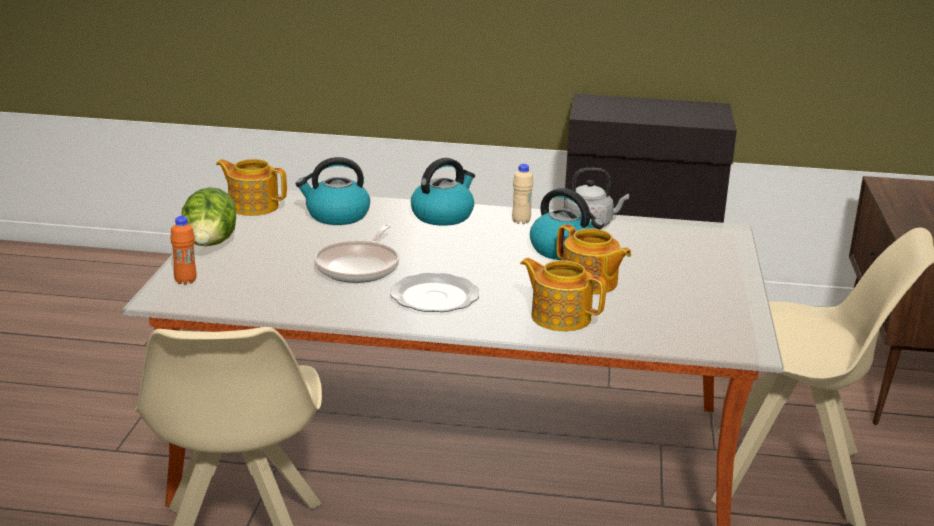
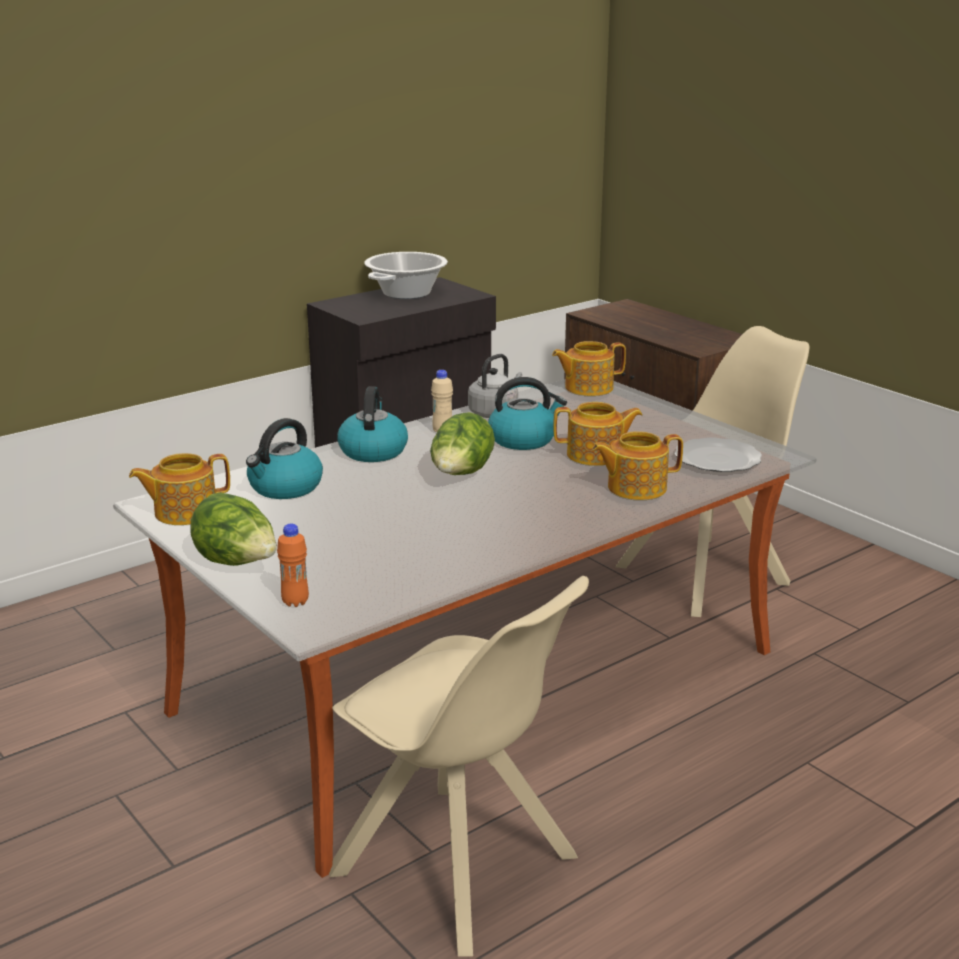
camera: 45 degrees left, 0 degrees up
frying pan [314,224,399,283] -> none
plate [390,273,479,312] -> plate moved to [675,437,762,472]
none -> cooking pot [364,252,448,299]
none -> lettuce [430,412,495,475]
none -> teapot [552,341,626,396]

